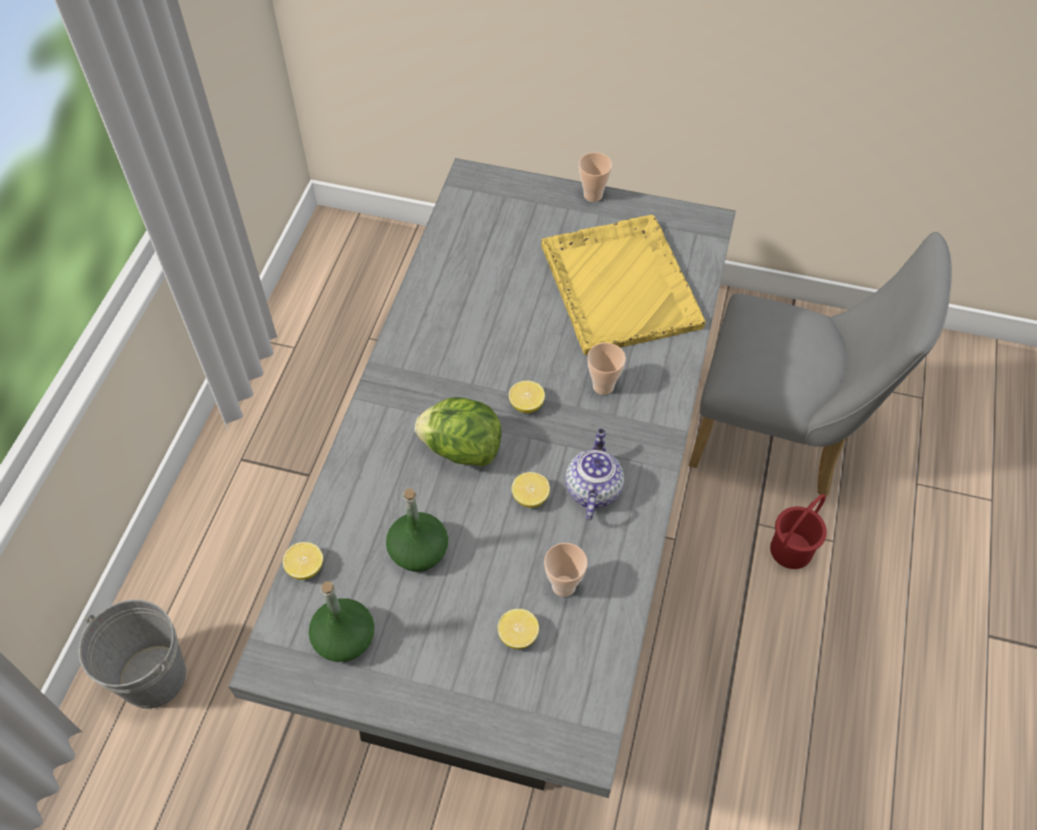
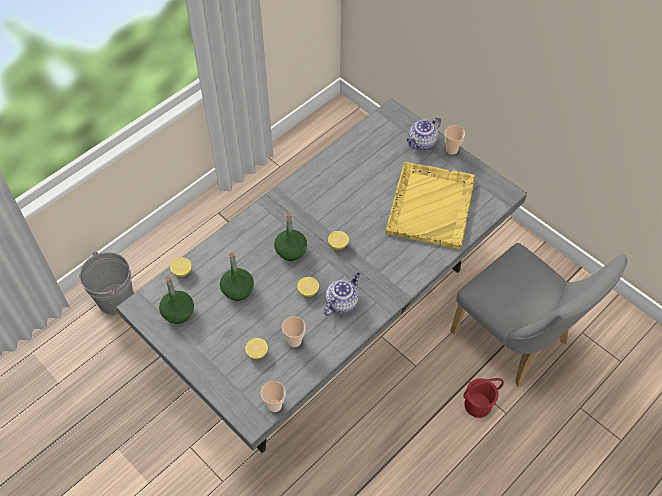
camera: 30 degrees right, 0 degrees up
lettuce [415,397,501,466] -> green bottle [274,212,307,261]
cup [587,343,626,395] -> cup moved to [261,381,286,412]
none -> teapot [407,117,441,150]

